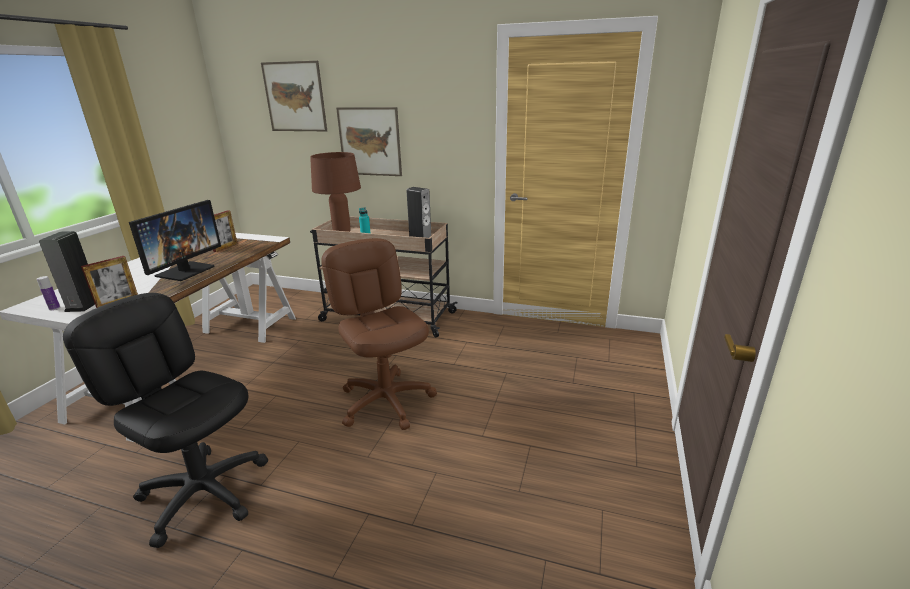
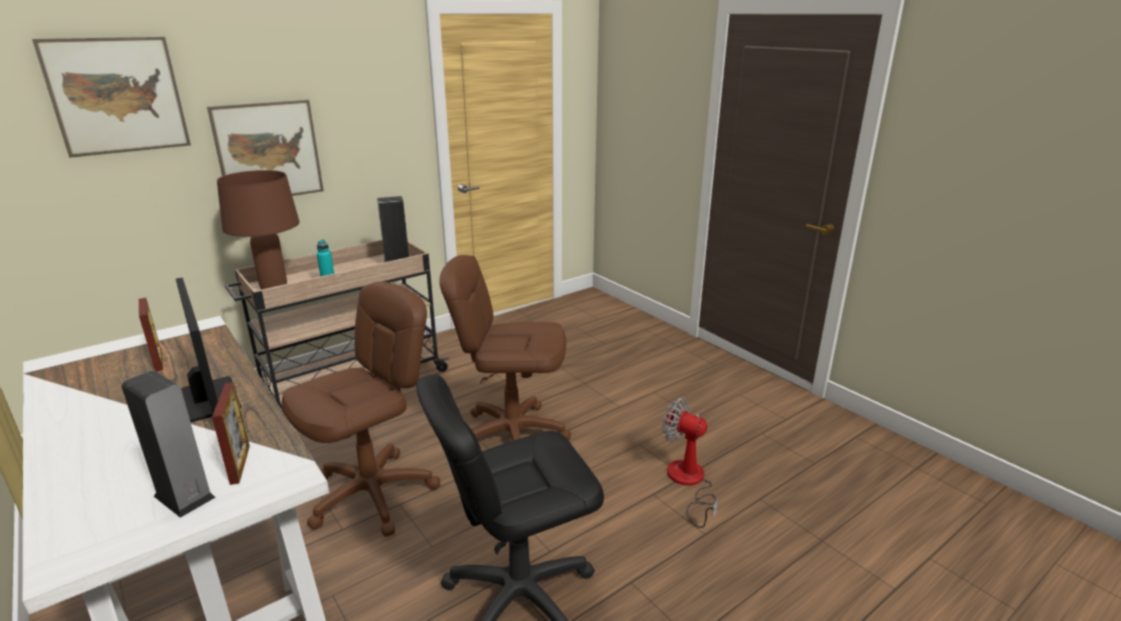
camera: 55 degrees left, 0 degrees up
bottle [37,276,60,310] -> none
none -> brown office chair [281,282,440,537]
none -> fan [662,397,718,528]

